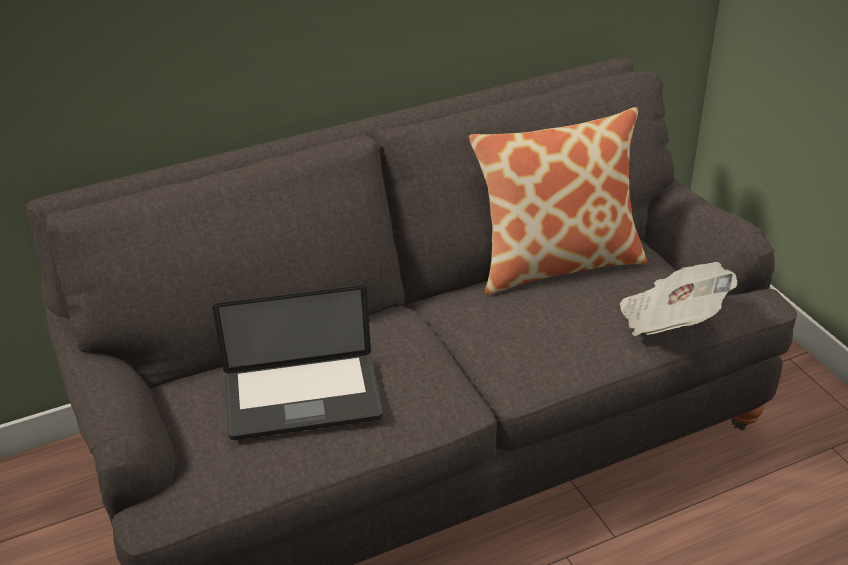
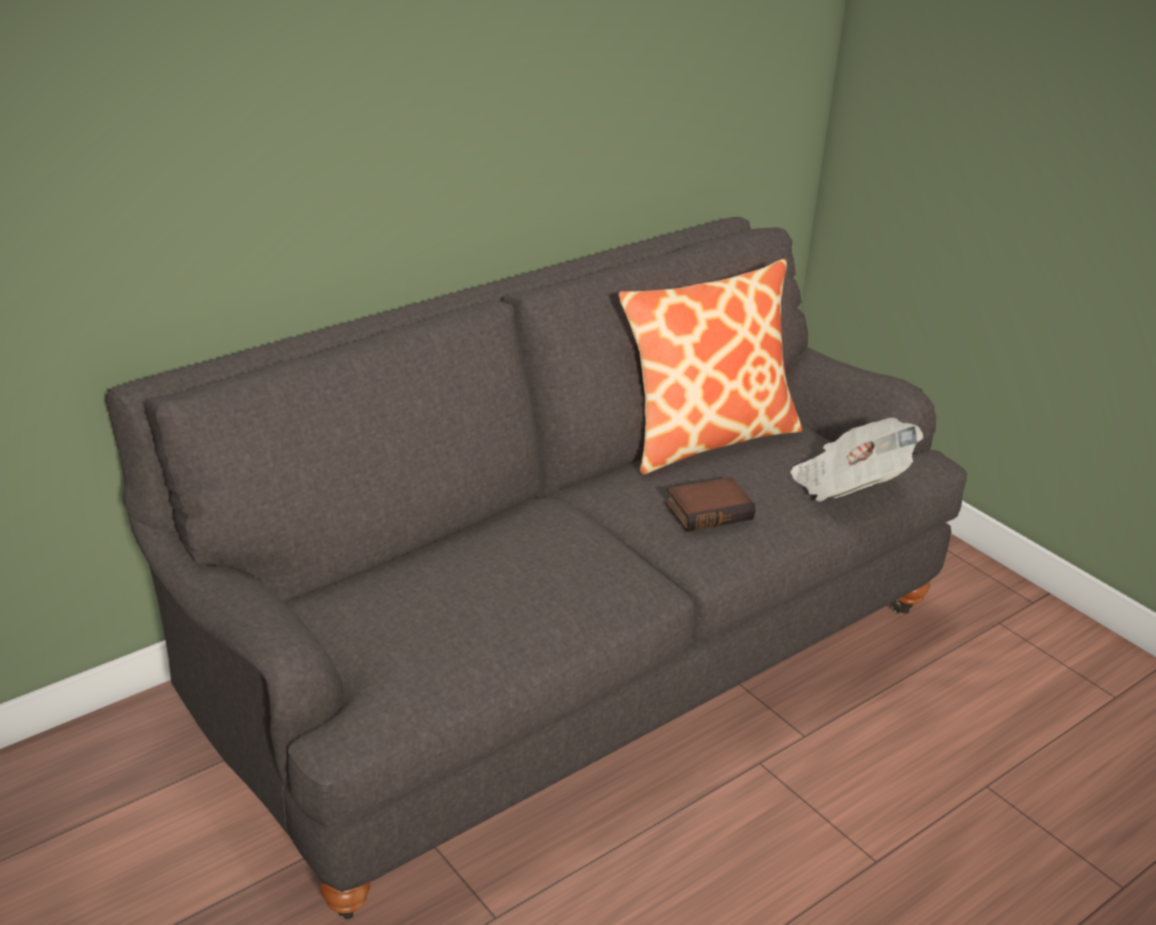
camera: 15 degrees left, 5 degrees down
laptop [212,285,383,440] -> none
none -> book [666,477,756,532]

